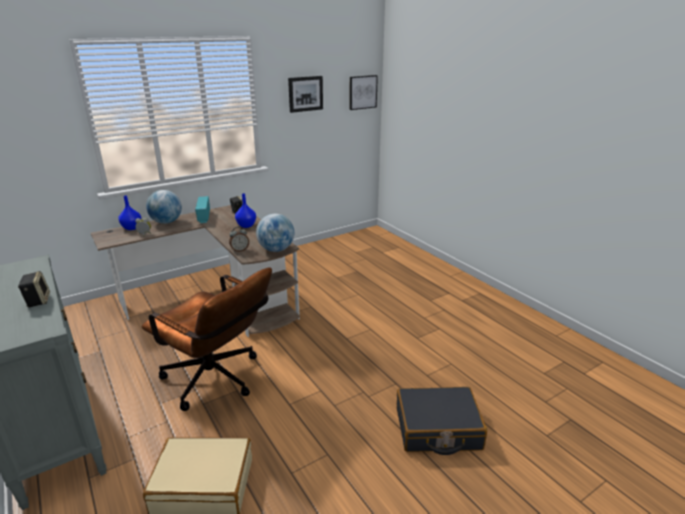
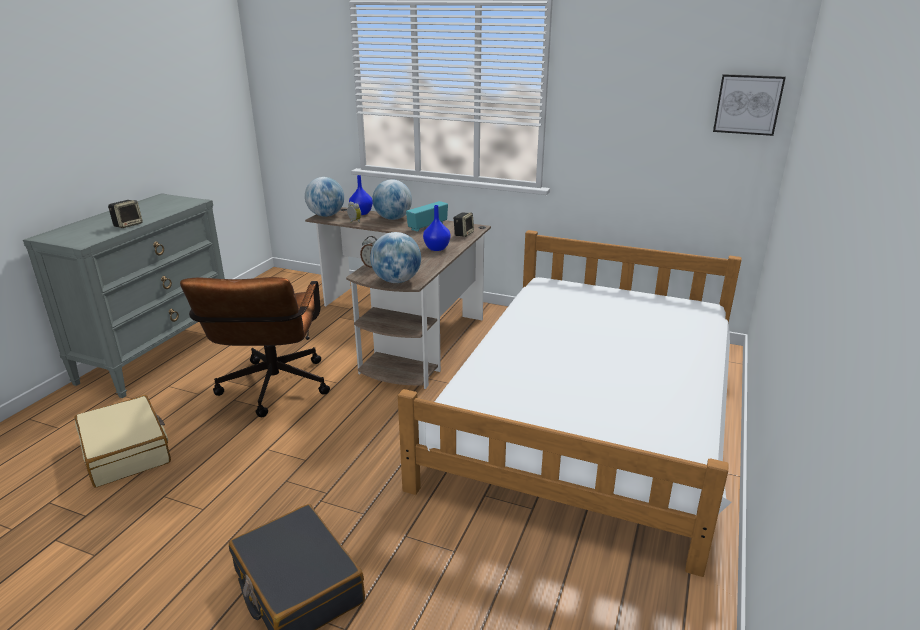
camera: 55 degrees right, 0 degrees up
picture [288,76,323,113] -> none
none -> globe [305,177,344,217]
none -> white bed [398,230,741,577]

